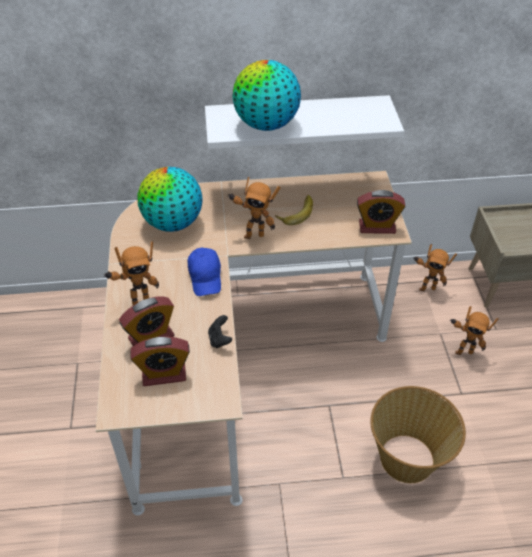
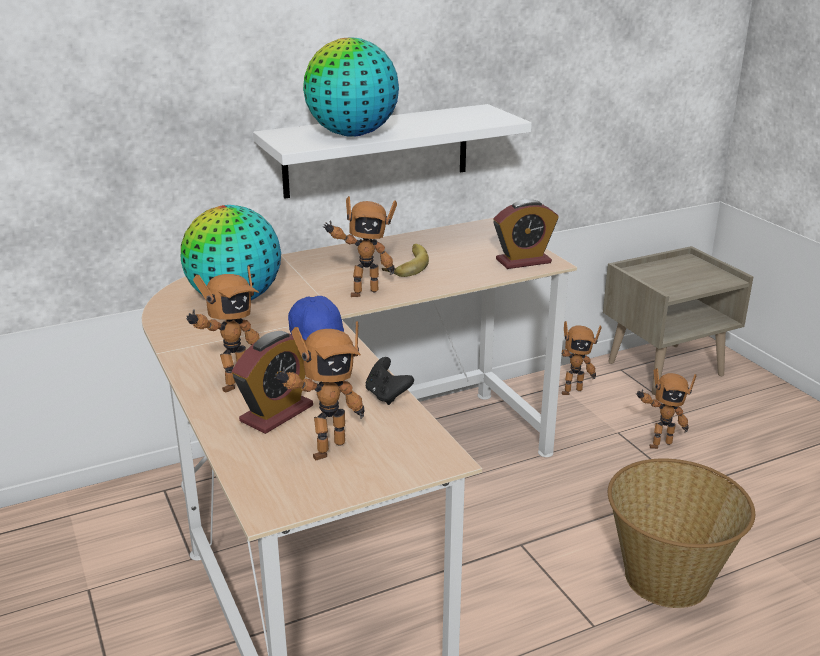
camera: 20 degrees left, 20 degrees down
alarm clock [130,337,190,386] -> toy robot [274,321,365,460]

